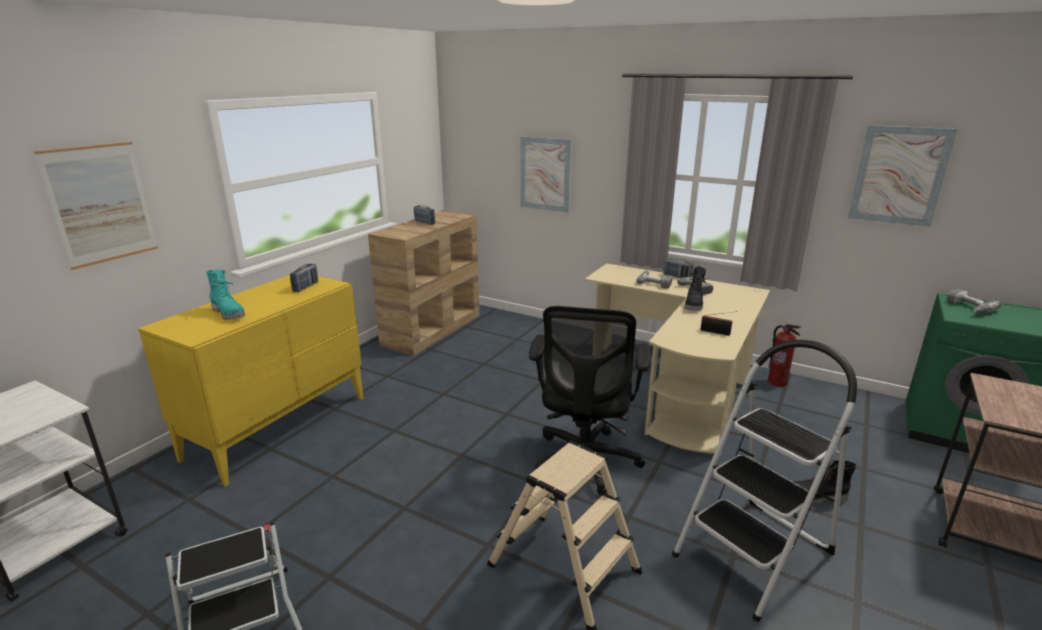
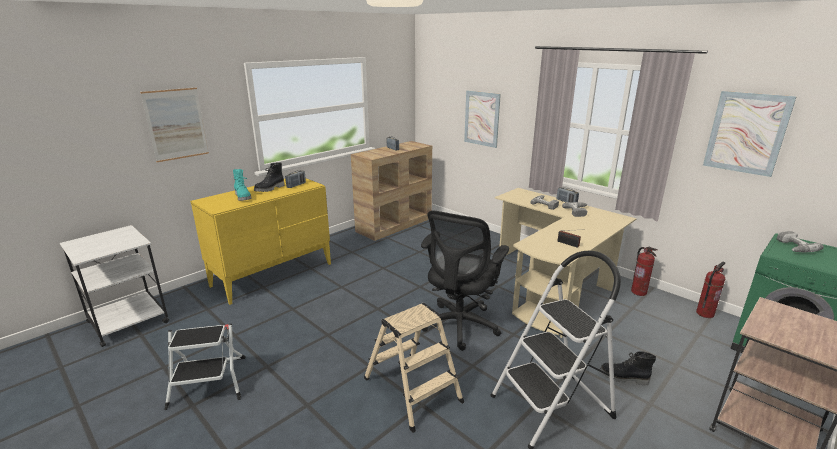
camera: 15 degrees right, 0 degrees up
black boot [684,266,706,311] -> black boot moved to [254,162,284,192]
none -> fire extinguisher [696,262,725,318]

